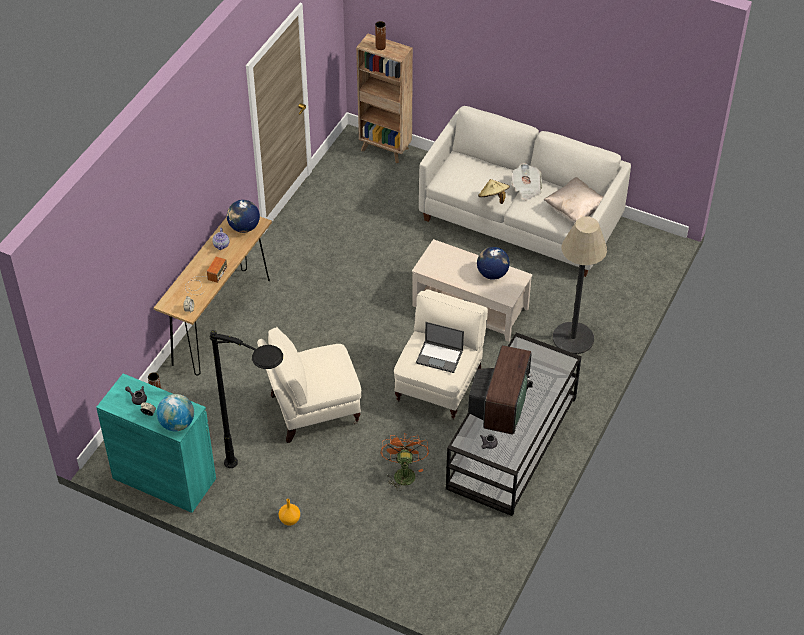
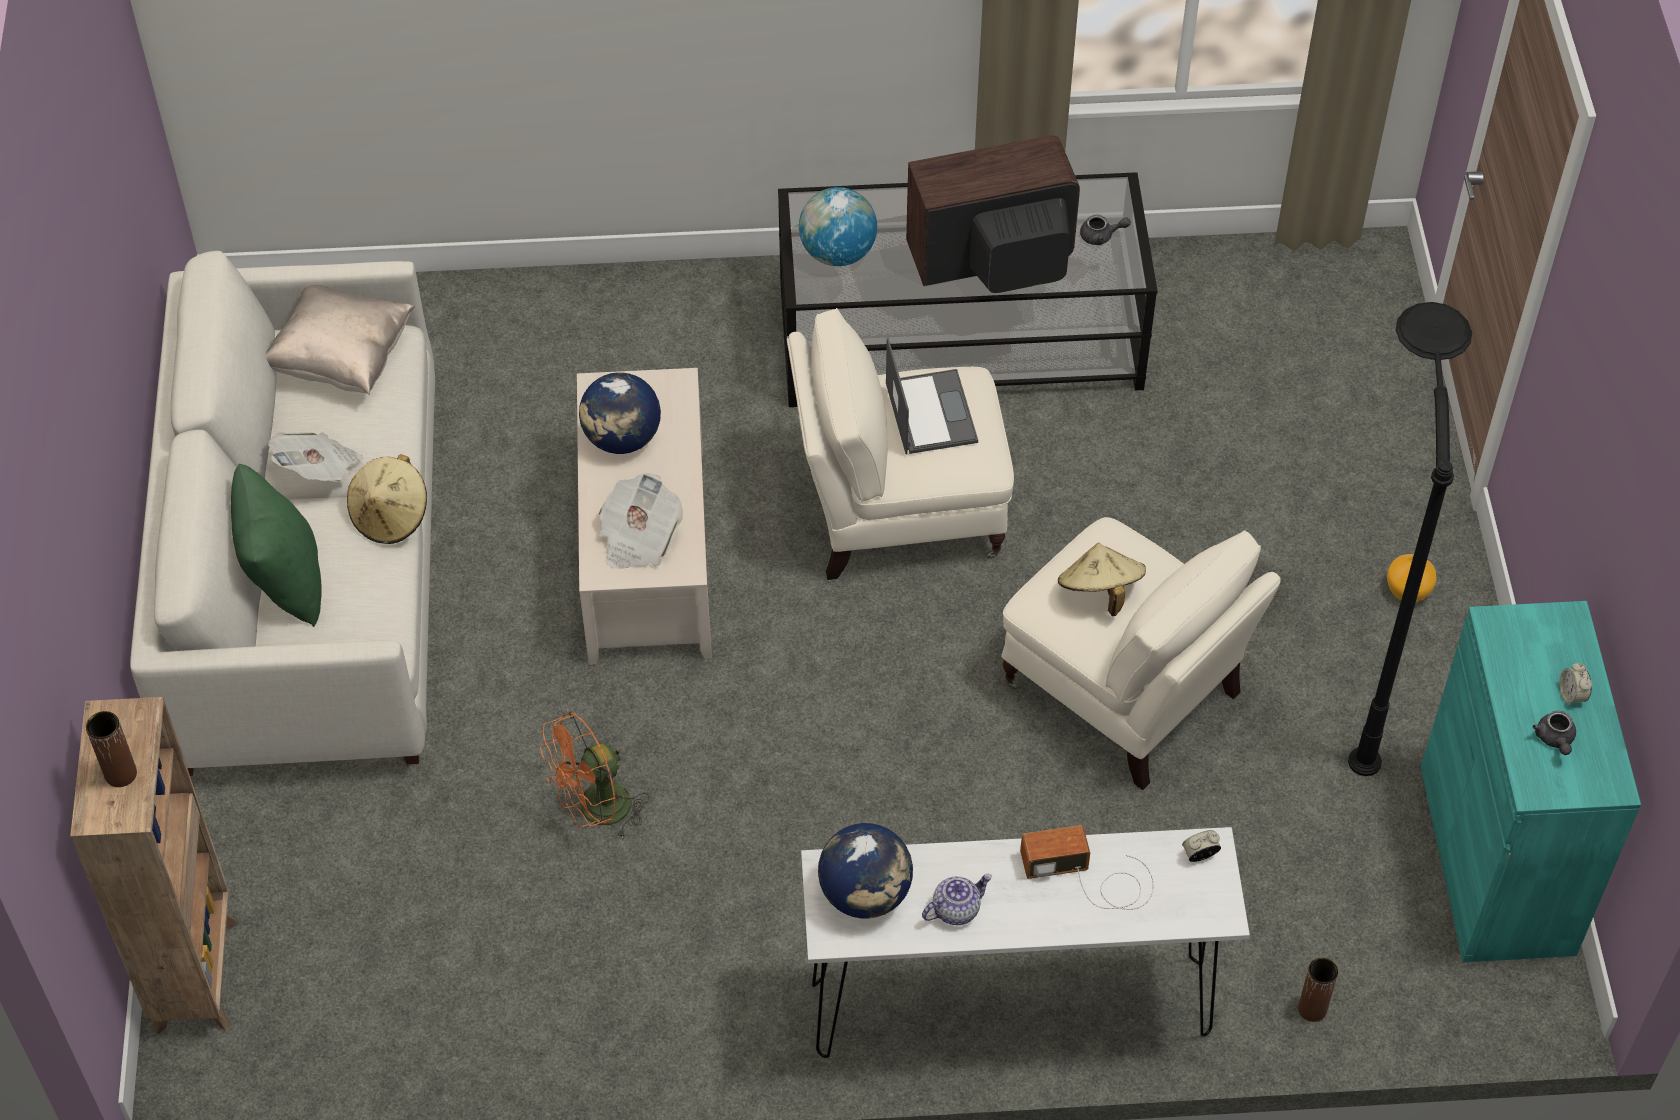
camera: 120 degrees left, 5 degrees up
brown console table [154,217,272,376] -> white console table [801,827,1250,1058]
globe [157,394,194,431] -> globe moved to [799,187,877,266]
orange fan [381,433,429,491] -> orange fan moved to [540,711,649,839]
floor lamp [553,216,607,354] -> none
none -> green pillow [231,464,322,627]
none -> newspaper [599,473,683,569]
none -> beige hat [1058,543,1146,616]

